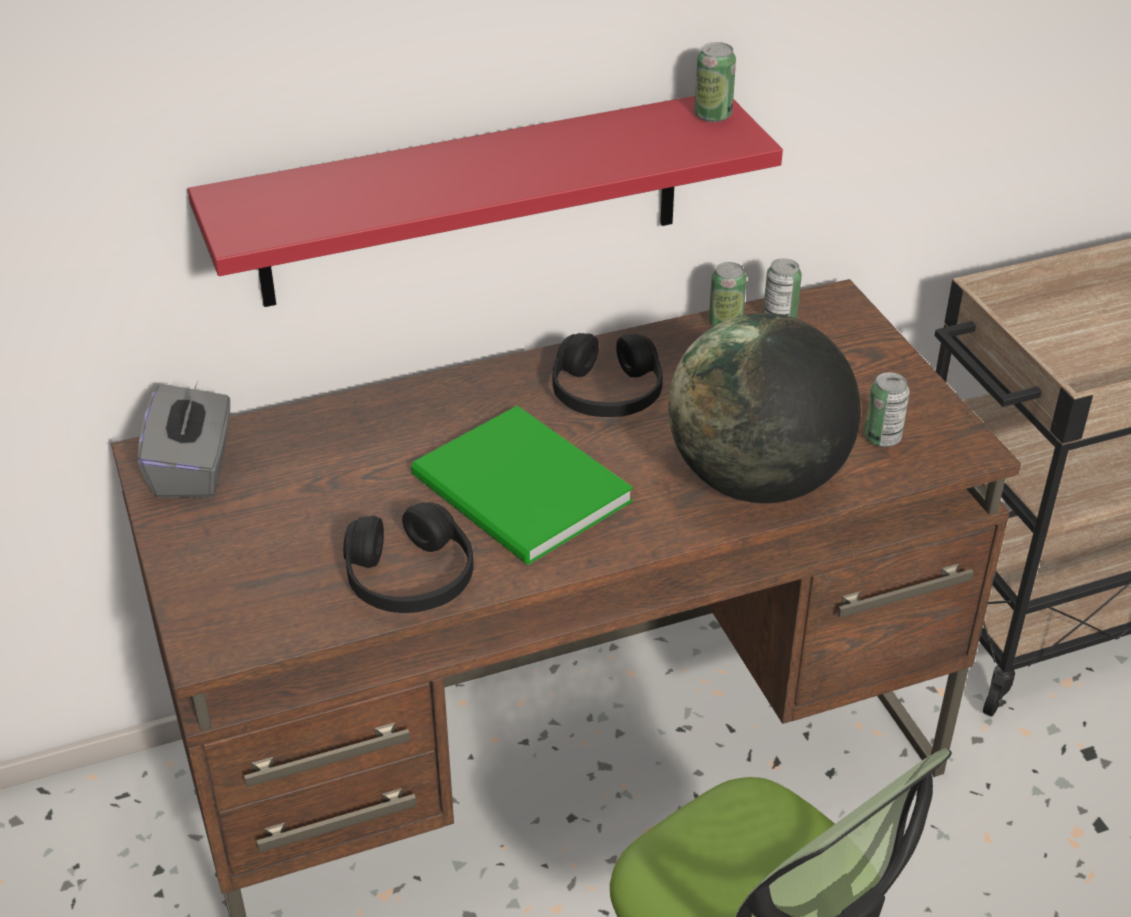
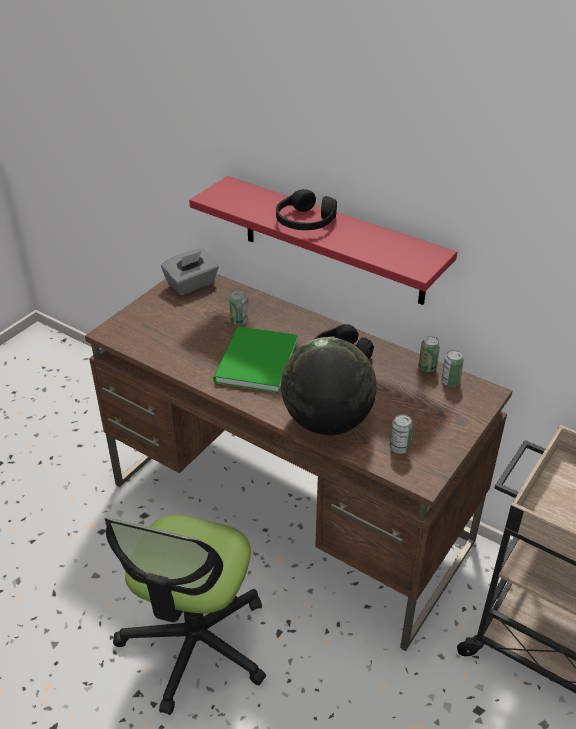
camera: 55 degrees right, 0 degrees up
black headphones [343,502,474,613] -> black headphones moved to [276,189,337,230]
can [695,42,736,122] -> can moved to [229,291,247,325]

